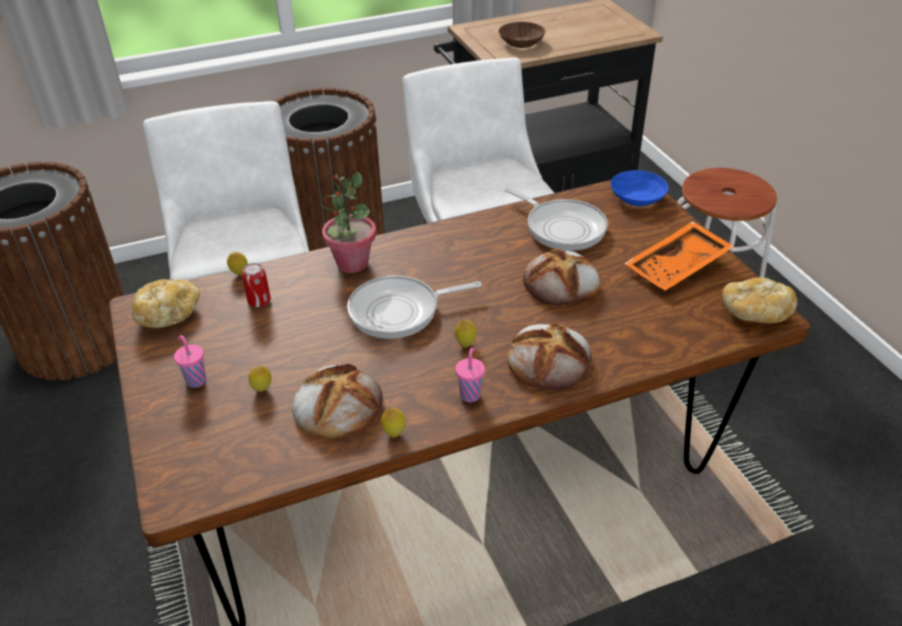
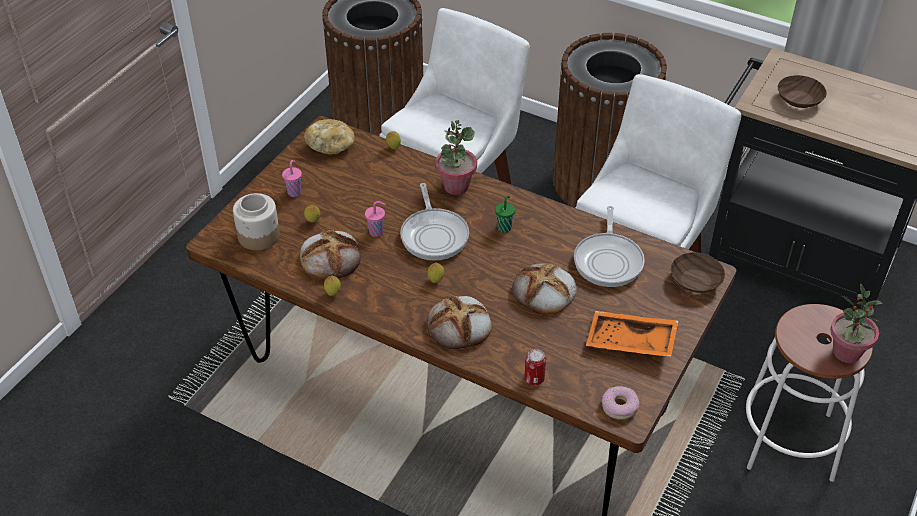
camera: 50 degrees right, 5 degrees up
can [242,263,271,307] -> can moved to [524,349,546,385]
frying pan [347,276,482,339] -> frying pan turned 135 degrees counterclockwise [400,183,469,261]
pink cup [455,348,485,402] -> pink cup moved to [365,201,386,237]
blue bowl [611,170,669,206] -> brown bowl [671,252,725,293]
bread [722,277,797,324] -> donut [602,386,640,420]
none -> jar [233,193,280,250]
none -> green cup [495,195,515,233]
none -> potted plant [830,283,883,363]

